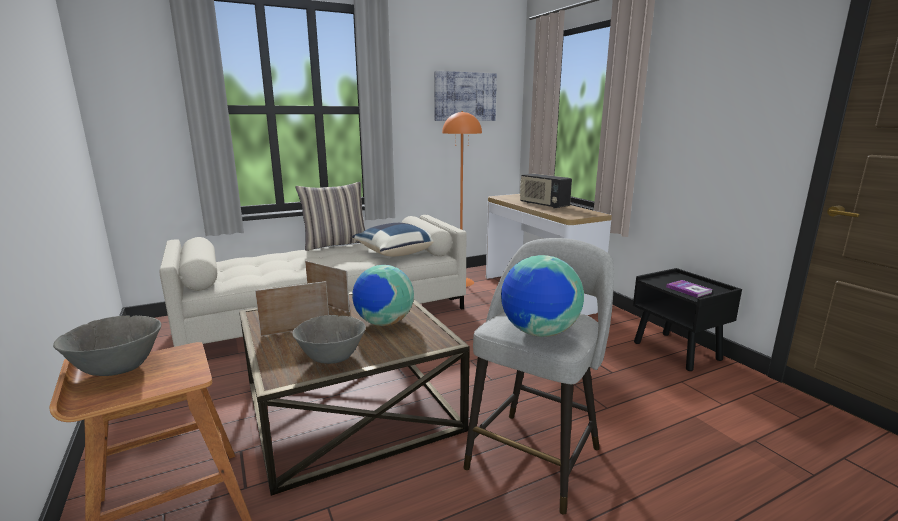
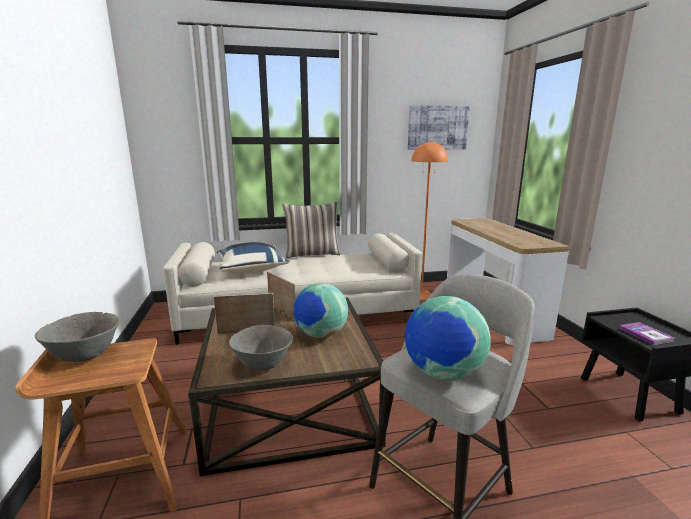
camera: 15 degrees right, 0 degrees up
blue pillow [352,223,433,257] -> blue pillow moved to [217,242,290,274]
radio [520,174,572,208] -> none

